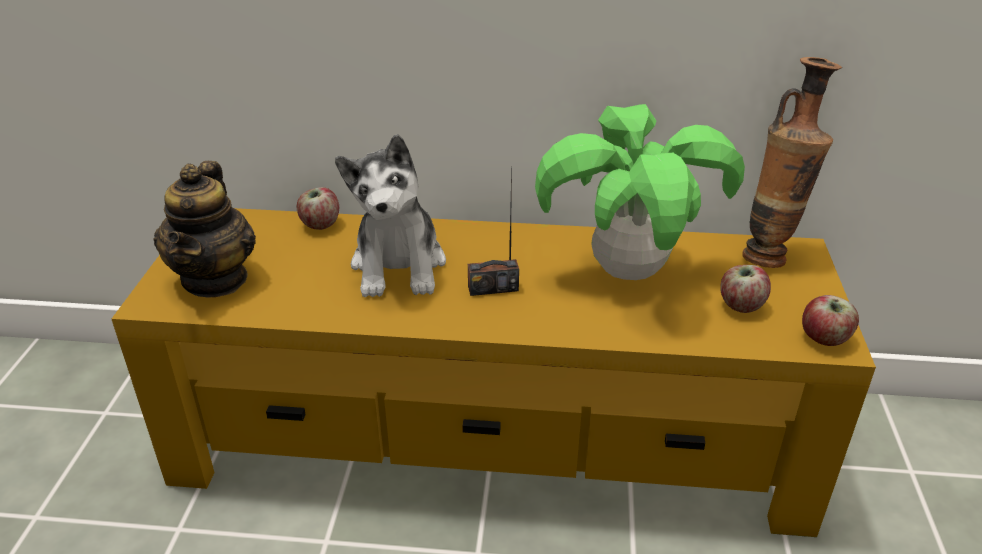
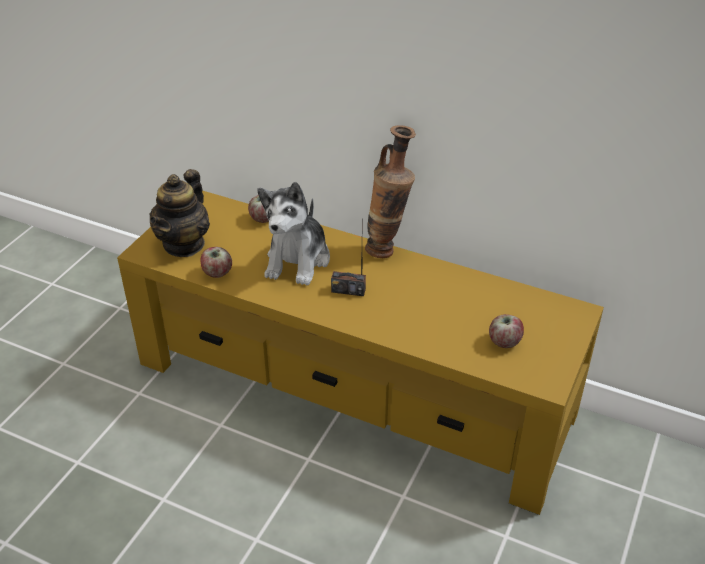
camera: 20 degrees right, 5 degrees up
potted plant [535,104,745,280] -> none
vase [742,57,842,268] -> vase moved to [365,125,416,258]
apple [802,295,859,346] -> apple moved to [200,247,232,278]

